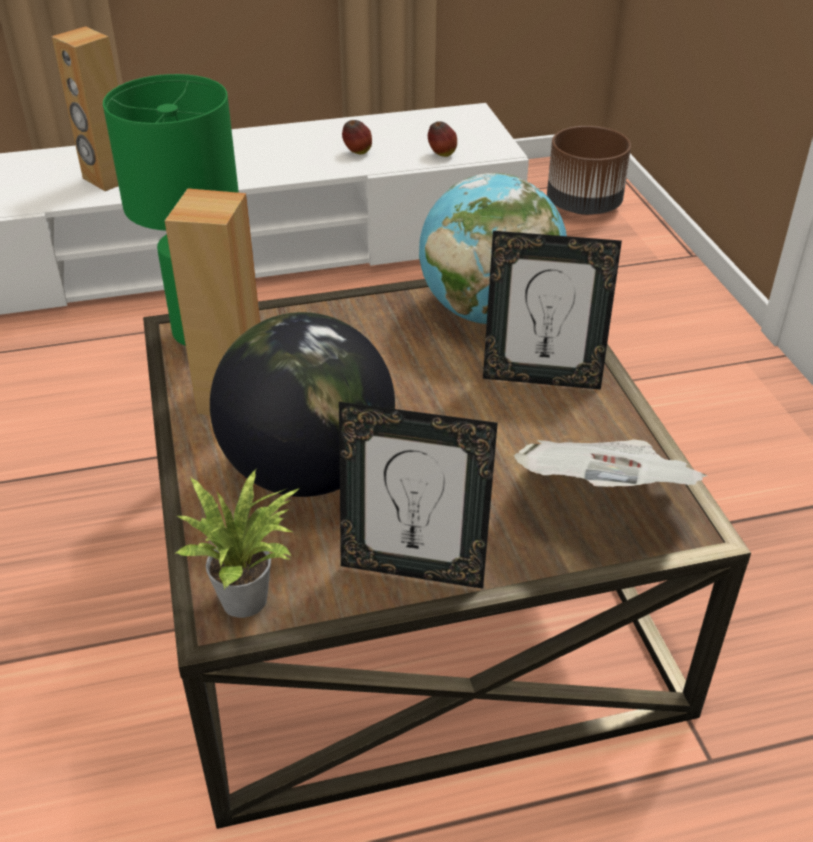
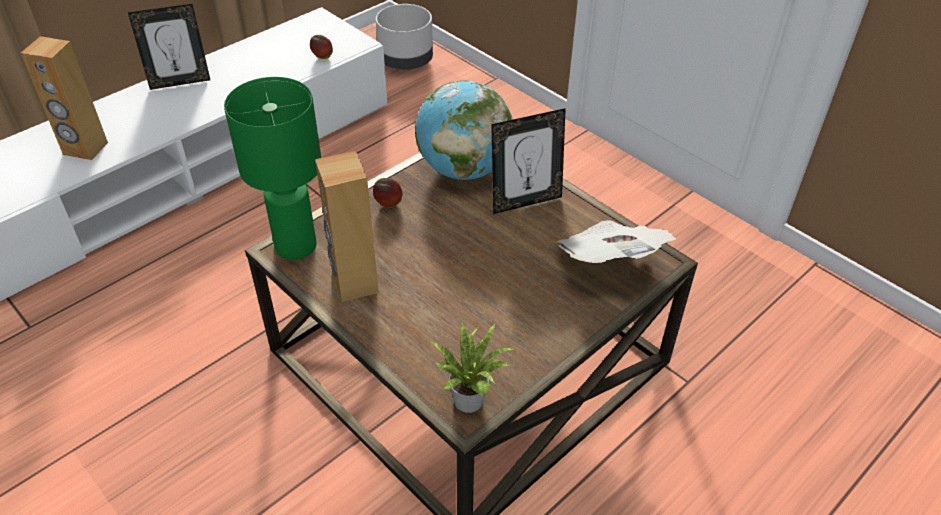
camera: 30 degrees left, 5 degrees up
globe [210,312,395,497] -> none
picture frame [339,402,498,589] -> picture frame moved to [128,4,210,90]
apple [342,120,372,154] -> apple moved to [373,178,403,207]
brown planter [547,126,631,215] -> grey planter [376,4,433,70]

